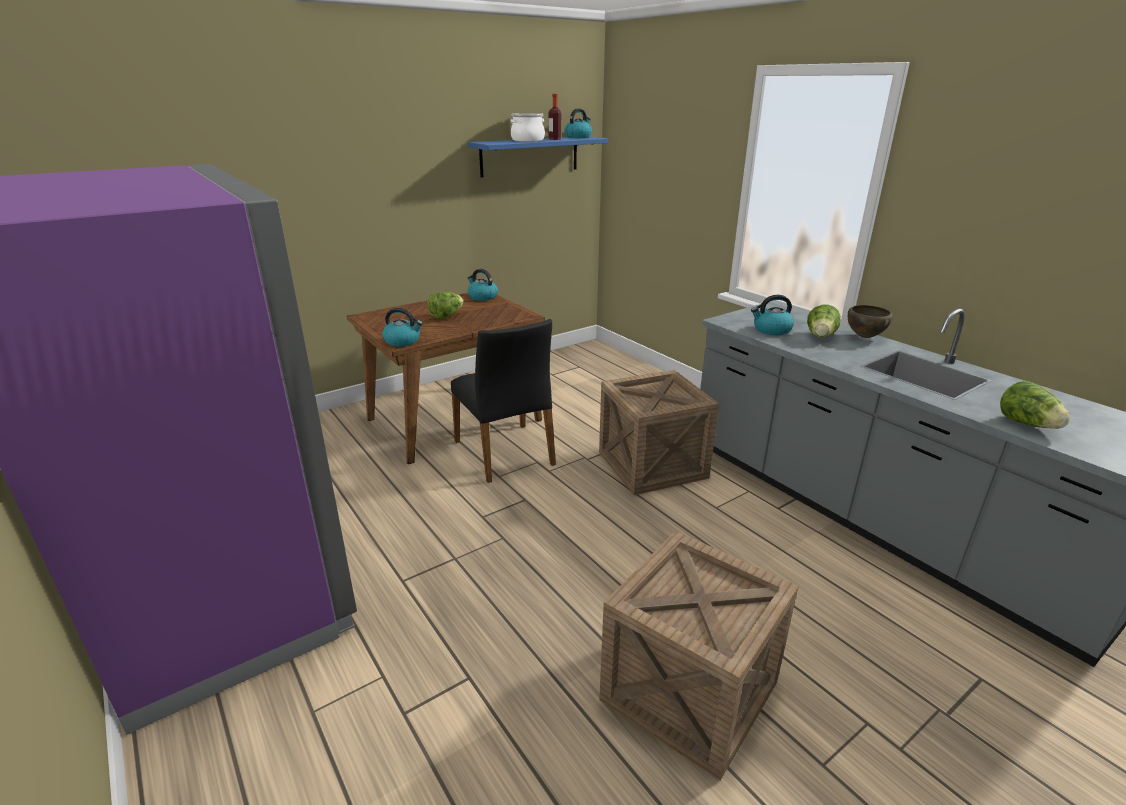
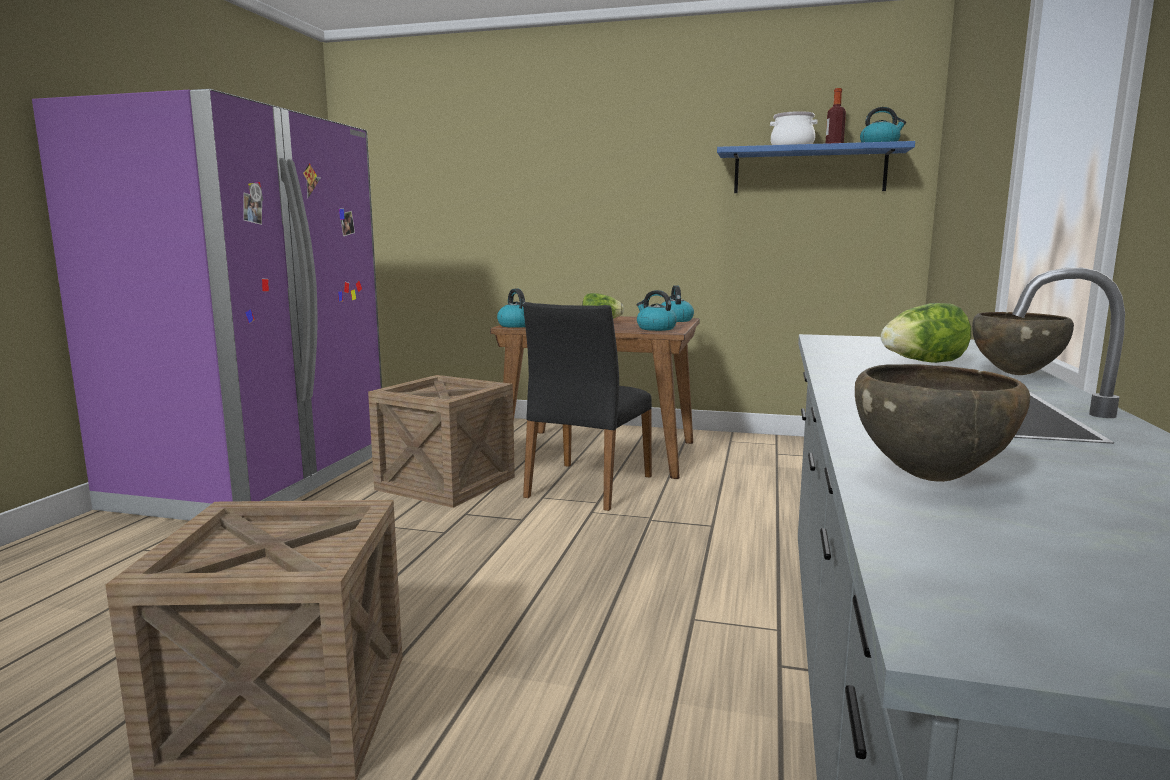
camera: 50 degrees right, 15 degrees down
crate [599,370,719,495] -> crate moved to [368,375,515,508]
kettle [751,295,794,335] -> kettle moved to [636,290,677,331]
lettuce [1000,380,1070,429] -> brown bowl [855,364,1030,482]

